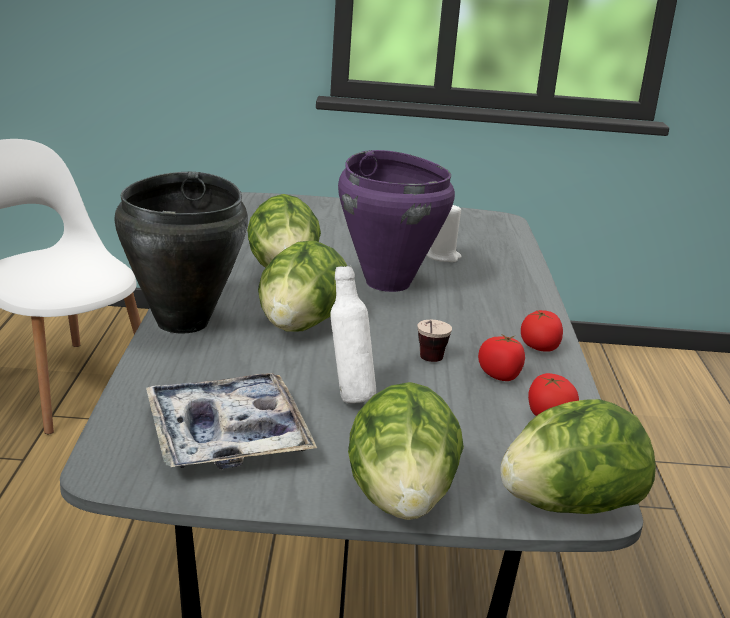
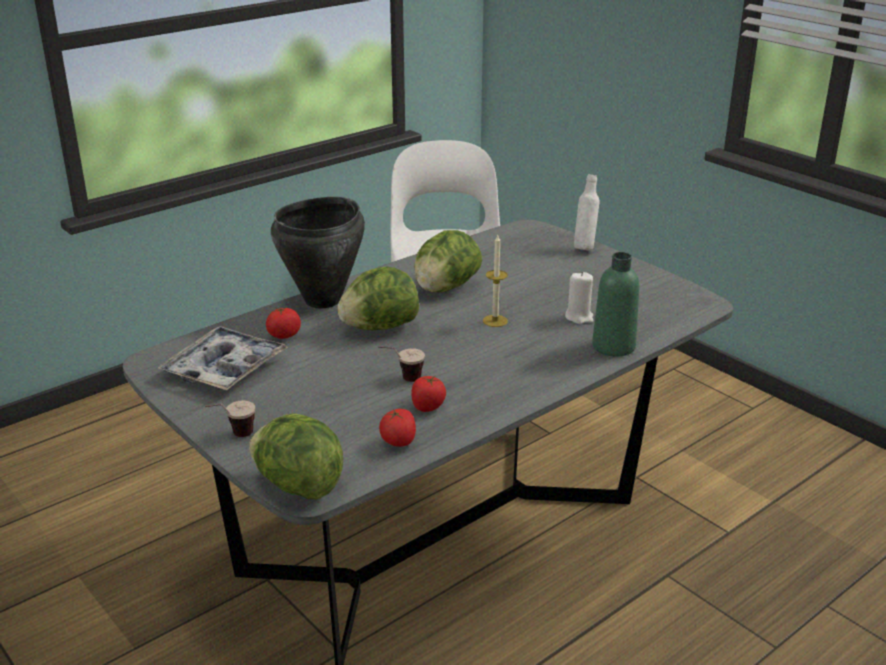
camera: 50 degrees right, 5 degrees up
white bottle [330,266,376,403] -> white bottle moved to [574,174,600,251]
purple cooking pot [338,150,455,292] -> candle [483,235,508,327]
lettuce [348,382,464,520] -> cup [205,400,255,437]
tomato [521,310,563,352] -> tomato moved to [266,307,301,339]
none -> green bottle [592,252,640,357]

